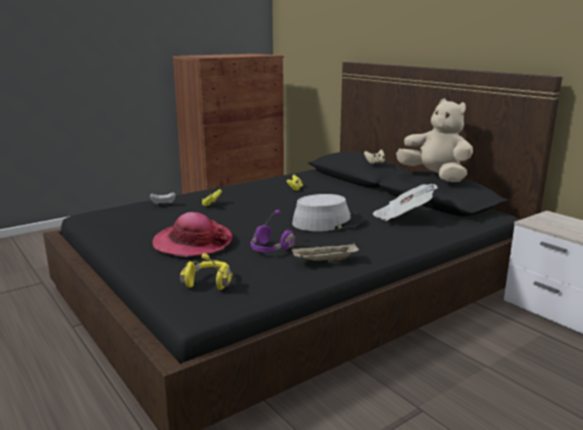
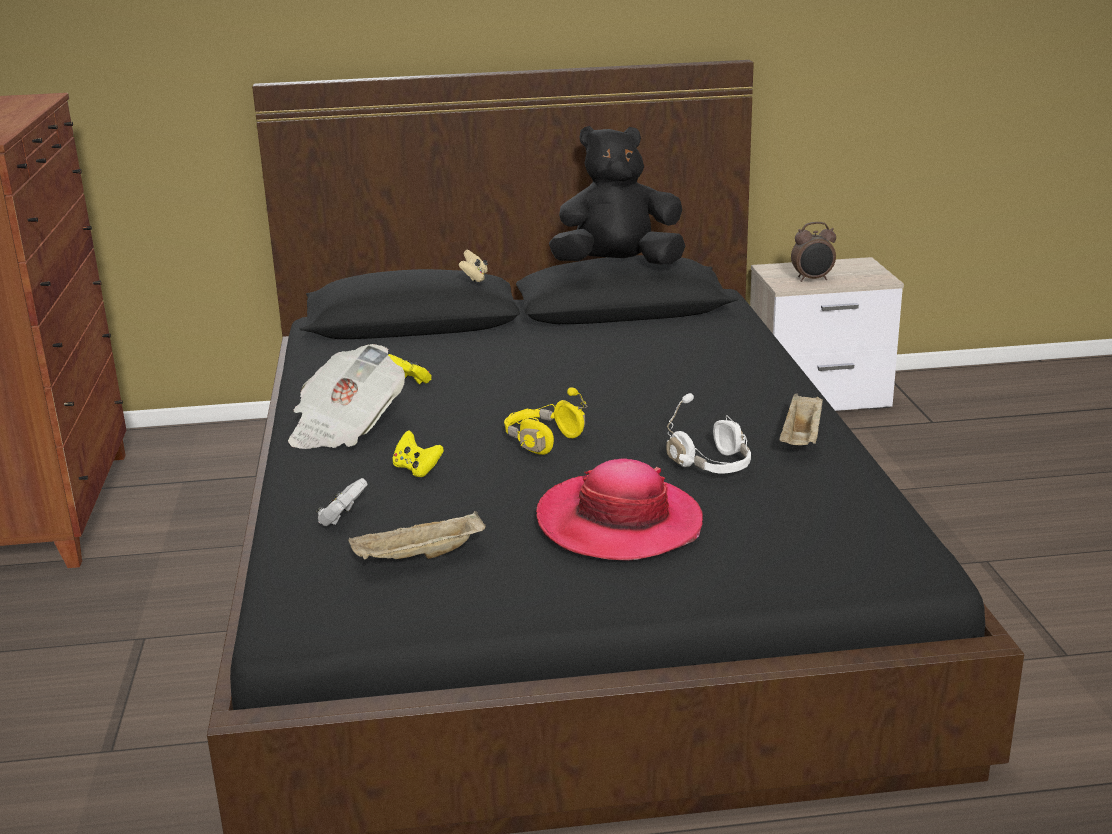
camera: 60 degrees left, 5 degrees up
yellow headphones [180,253,233,290] -> yellow headphones moved to [504,387,588,455]
purple headphones [251,210,296,252] -> white headphones [666,393,751,474]
grey hat [292,194,364,231] -> none
newspaper [373,184,438,221] -> newspaper moved to [288,344,405,449]
beige plush toy [396,99,473,182] -> black plush toy [549,126,685,265]
none -> beige tray [349,511,485,559]
none -> alarm clock [791,222,836,282]

